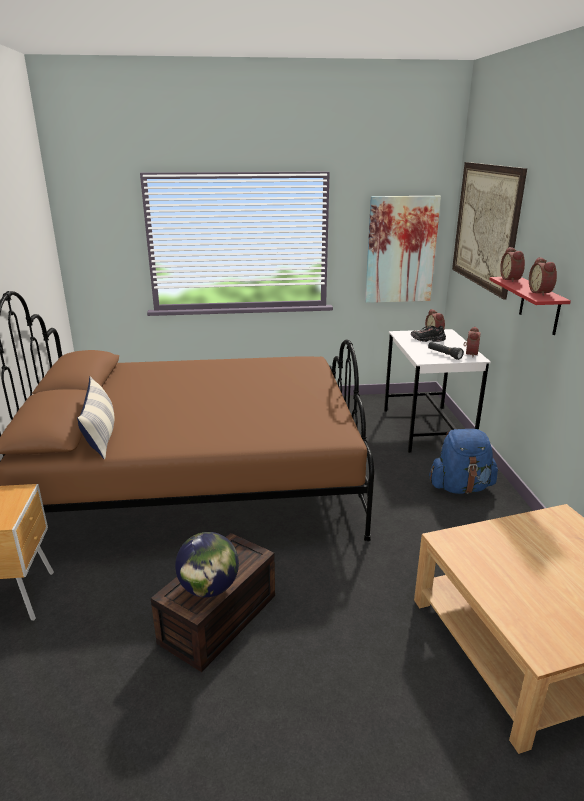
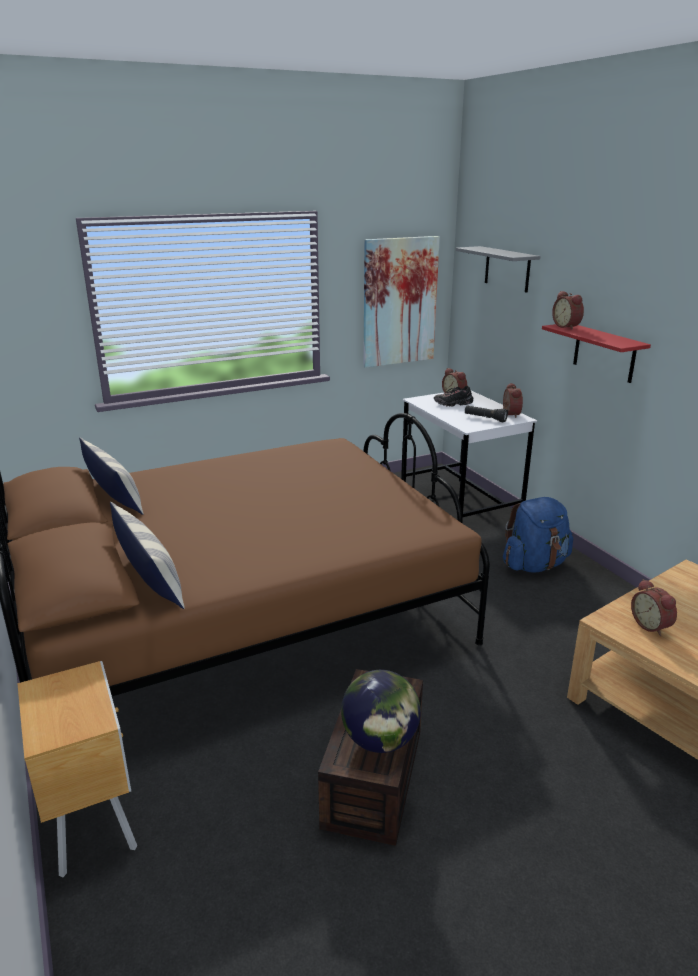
camera: 20 degrees left, 0 degrees up
picture [452,162,527,300] -> grey shelf [456,246,540,293]
alarm clock [529,257,557,296] -> alarm clock moved to [631,579,677,636]
none -> pillow [79,438,144,515]

